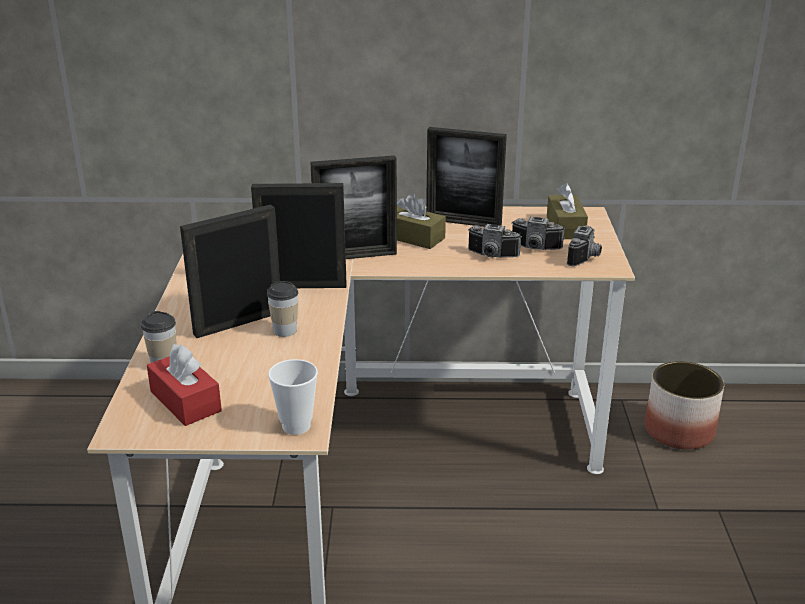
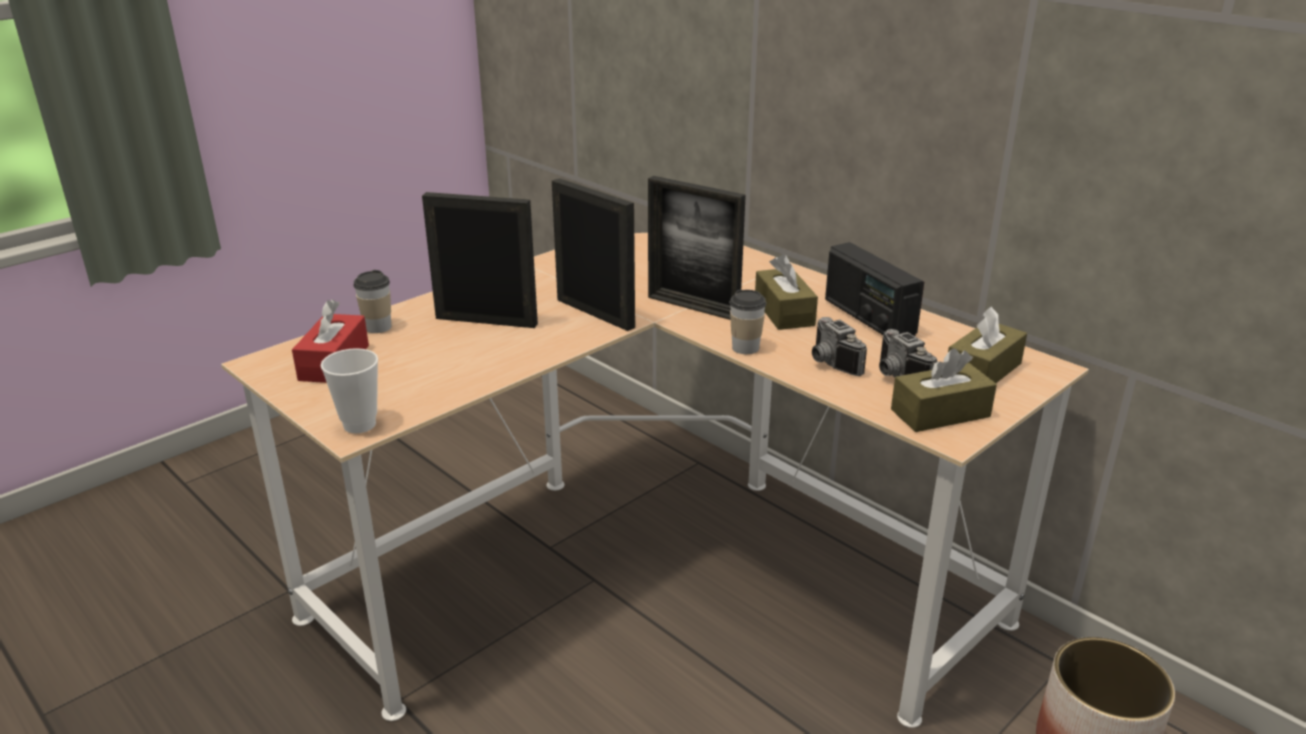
camera: 45 degrees right, 0 degrees up
cup [267,281,299,337] -> cup moved to [730,289,766,354]
picture frame [426,127,507,227] -> radio [825,242,924,336]
camera [567,225,602,266] -> brown tissue box [891,348,997,432]

